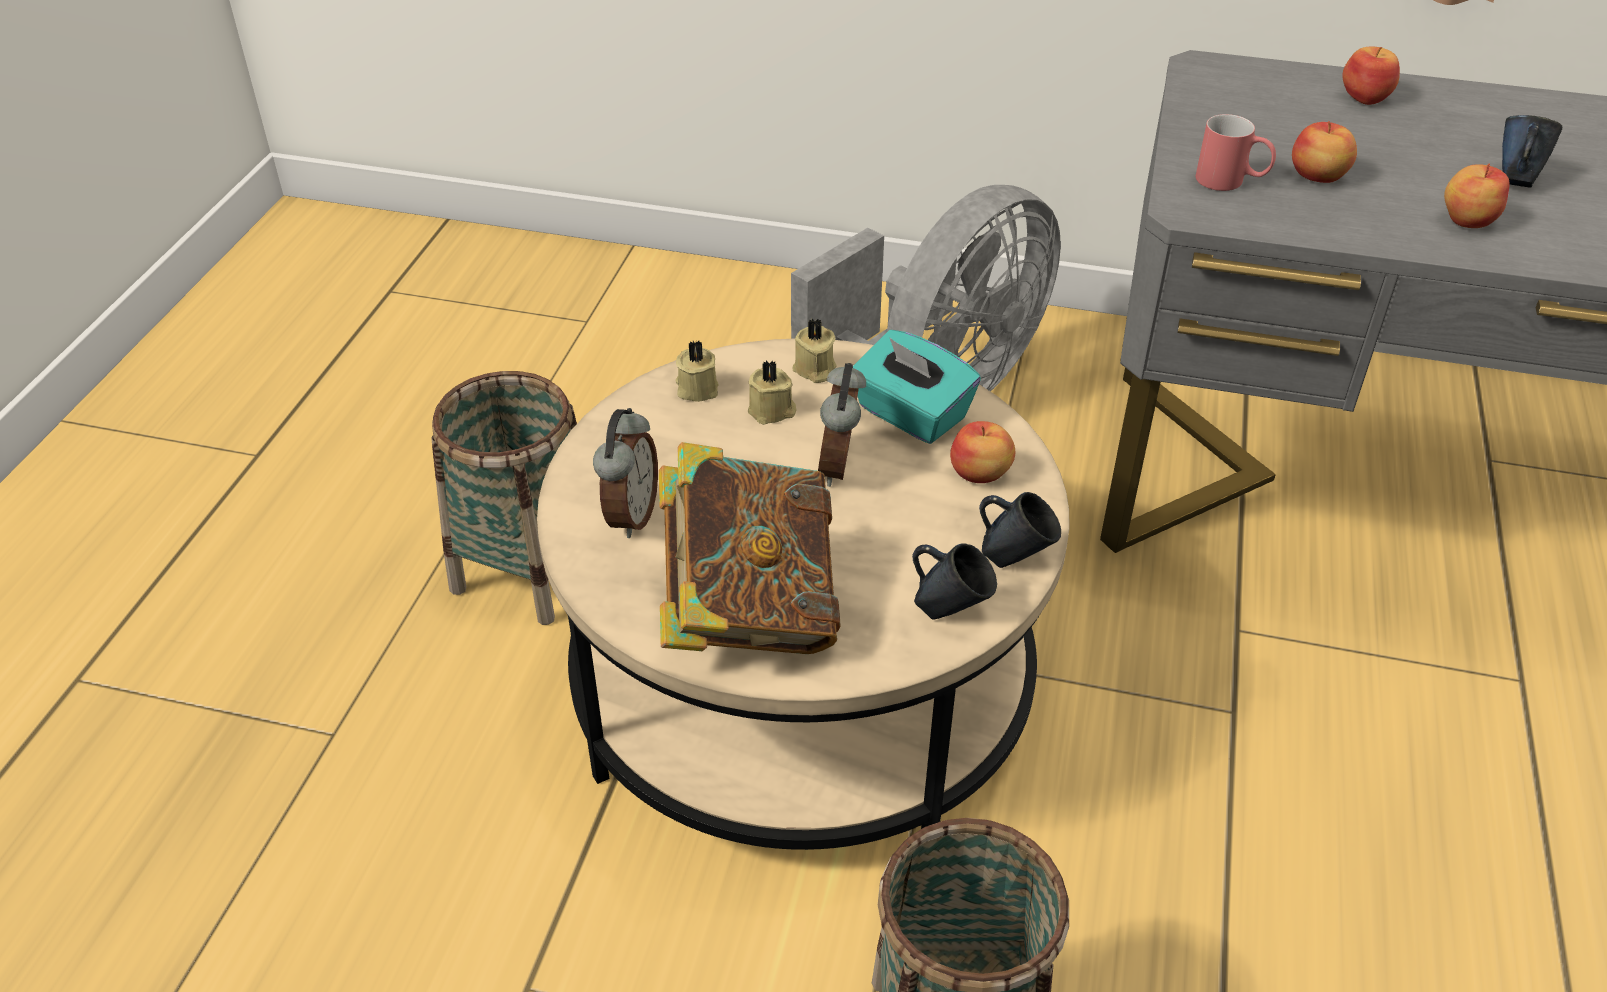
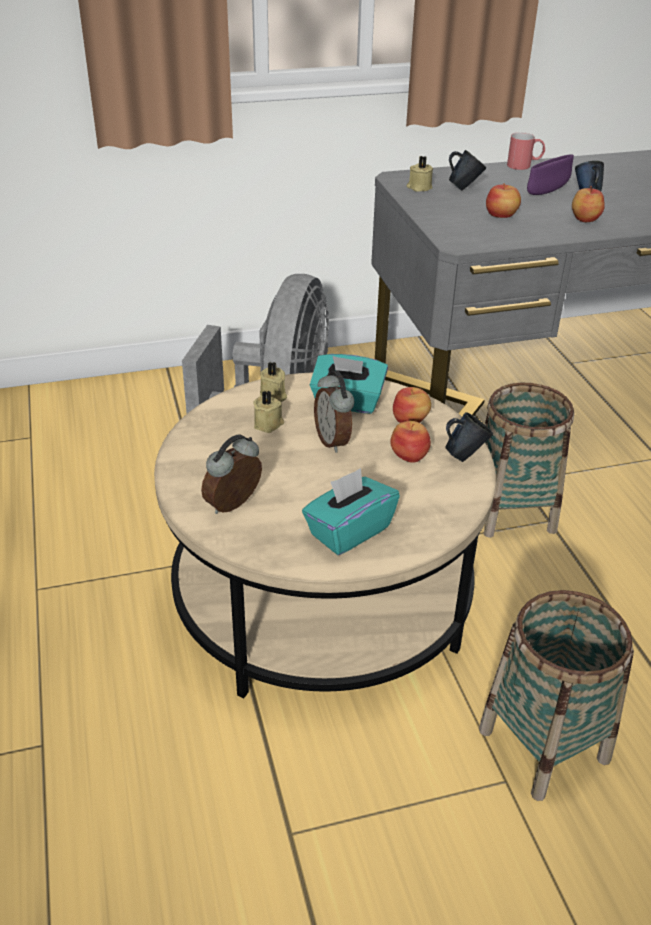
camera: 30 degrees left, 5 degrees down
basket [431,371,577,625] -> basket moved to [484,383,574,538]
alarm clock [593,408,658,538] -> alarm clock turned 120 degrees counterclockwise [201,434,262,514]
book [659,442,841,654] -> turquoise tissue box [302,468,400,555]
beige candle [676,341,719,402] -> beige candle moved to [406,156,433,191]
blue mug [912,544,997,620] -> blue mug moved to [449,150,486,191]
red mug [1196,114,1276,191] -> red mug moved to [507,132,545,170]
apple [1342,46,1400,105] -> apple moved to [390,421,431,463]
none -> purple bowl [527,154,574,195]

